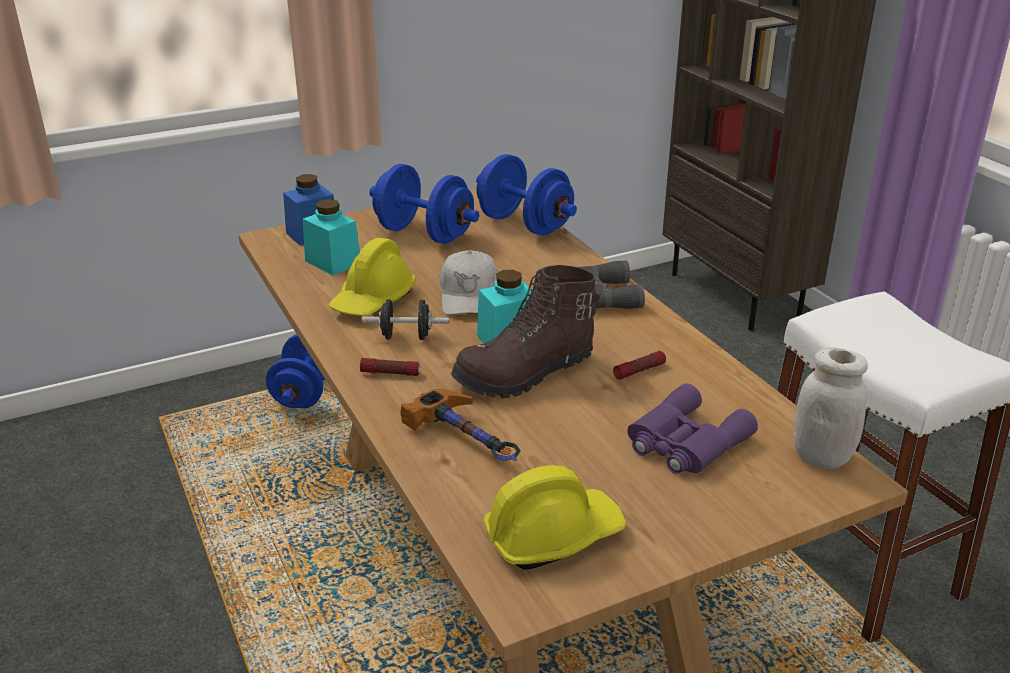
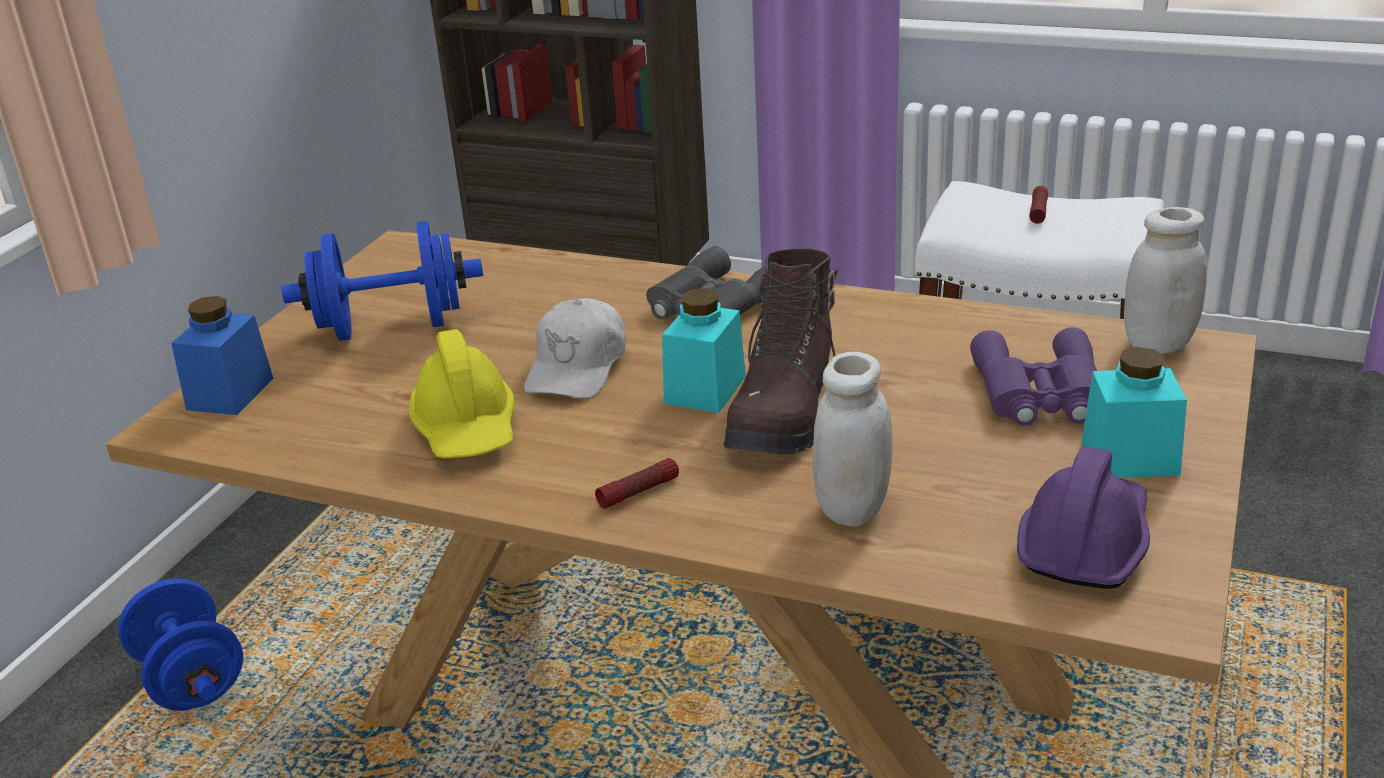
camera: 40 degrees left, 0 degrees up
turquoise jar [303,199,360,275] -> turquoise jar moved to [1082,347,1187,478]
black dumbbell [361,299,449,340] -> none
hammer [400,389,521,461] -> white jar [813,352,893,527]
white cap [439,250,498,315] -> white cap turned 60 degrees clockwise [524,298,626,399]
blue dumbbell [476,154,577,236] -> none
yellow hard hat [483,465,626,569] -> purple hard hat [1017,446,1150,589]
flashlight [613,351,666,380] -> flashlight moved to [1030,186,1048,224]

